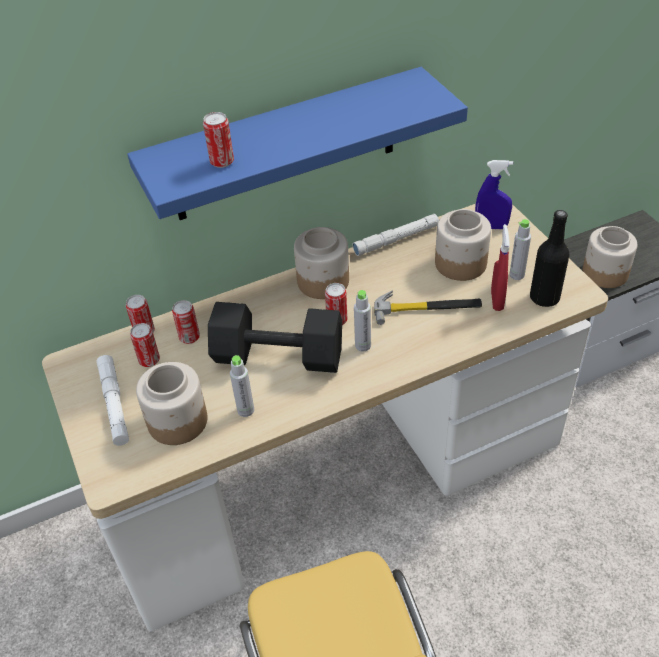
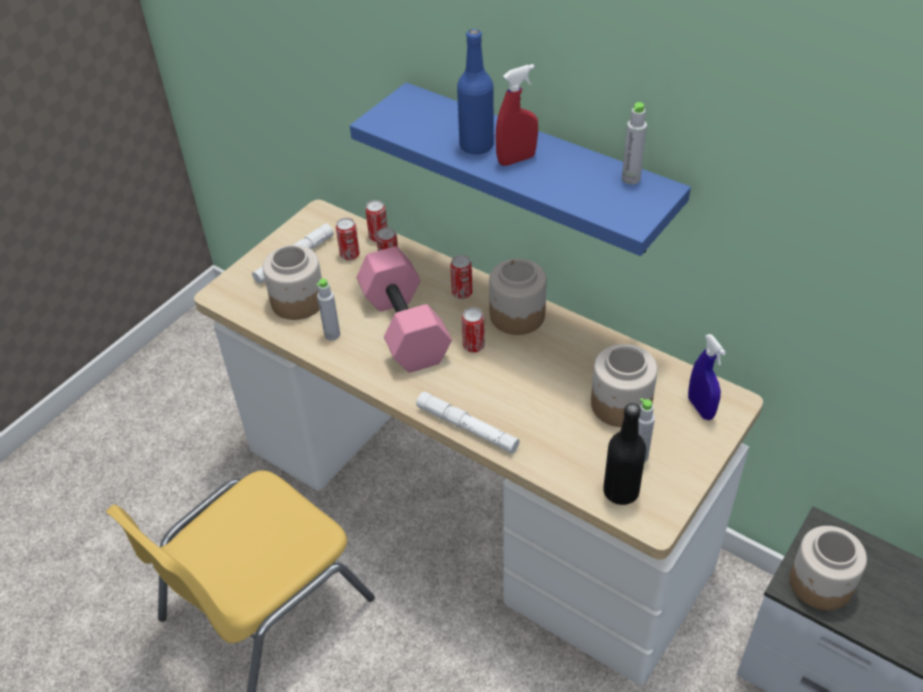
camera: 60 degrees right, 0 degrees up
can [203,112,234,168] -> can moved to [450,255,473,299]
black dumbbell [208,302,342,373] -> pink dumbbell [357,246,452,373]
white flashlight [352,214,439,256] -> white flashlight moved to [416,391,520,454]
grey bottle [354,290,371,352] -> grey bottle moved to [622,102,647,185]
hammer [374,290,482,325] -> none
red spray bottle [491,224,510,311] -> red spray bottle moved to [496,64,538,166]
none -> blue bottle [457,29,494,155]

